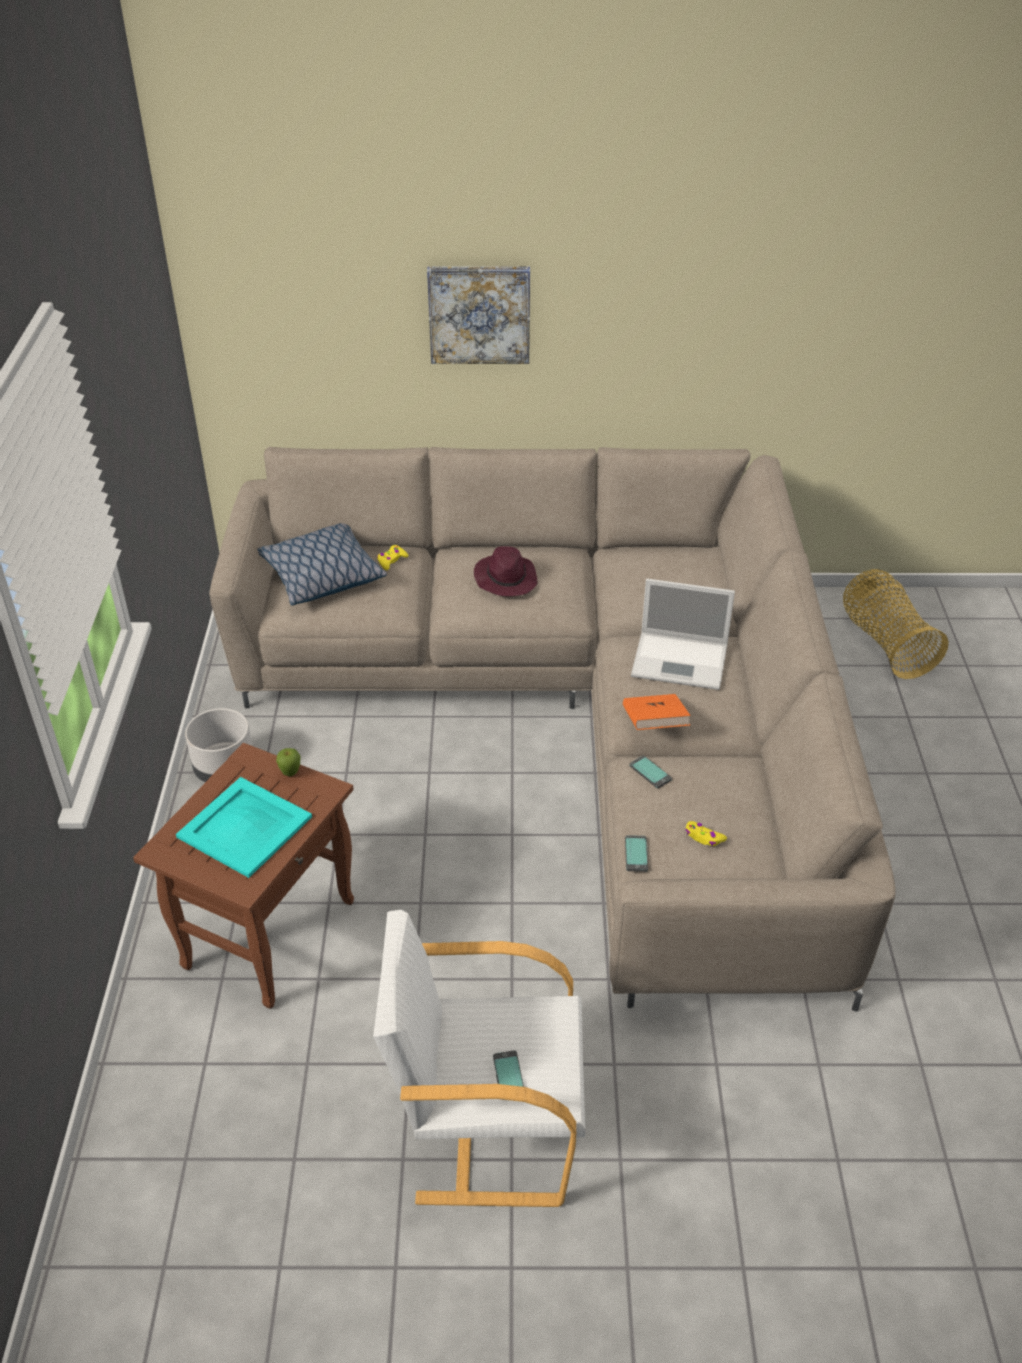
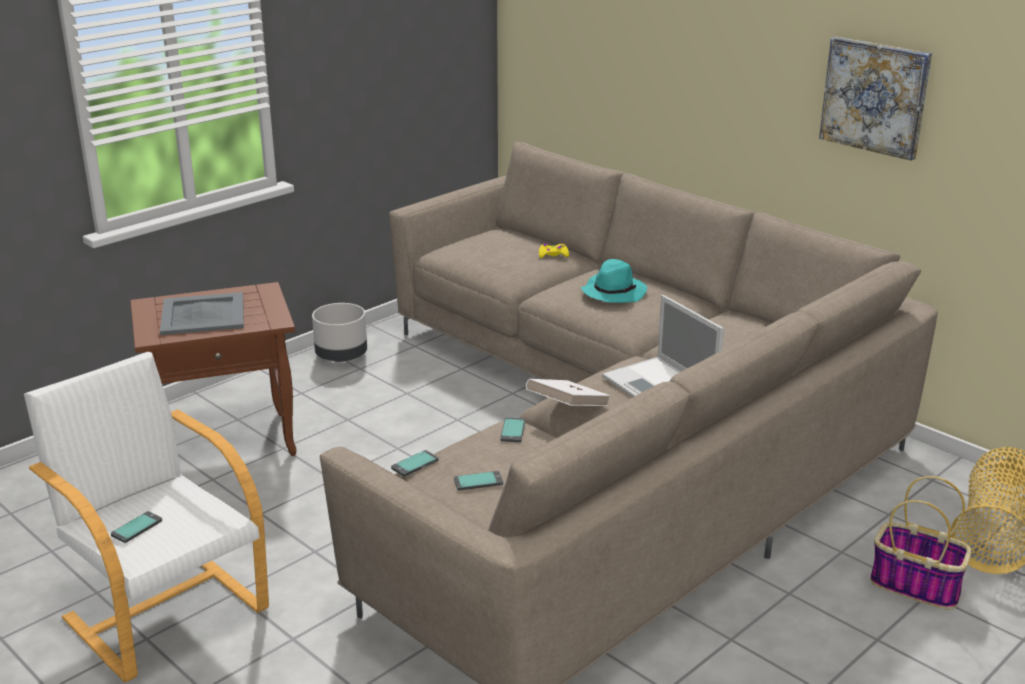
camera: 45 degrees right, 15 degrees down
turquoise tray [176,777,312,878] -> grey tray [160,292,244,335]
pillow [258,523,387,606] -> none
apple [276,748,300,776] -> none
picture [427,266,530,364] -> picture moved to [819,37,932,161]
purple hat [474,546,538,597] -> turquoise hat [581,259,647,303]
orange book [623,694,691,730] -> white book [526,379,611,406]
yellow game controller [686,821,727,846] -> phone [454,471,503,491]
none -> basket [870,476,971,610]

